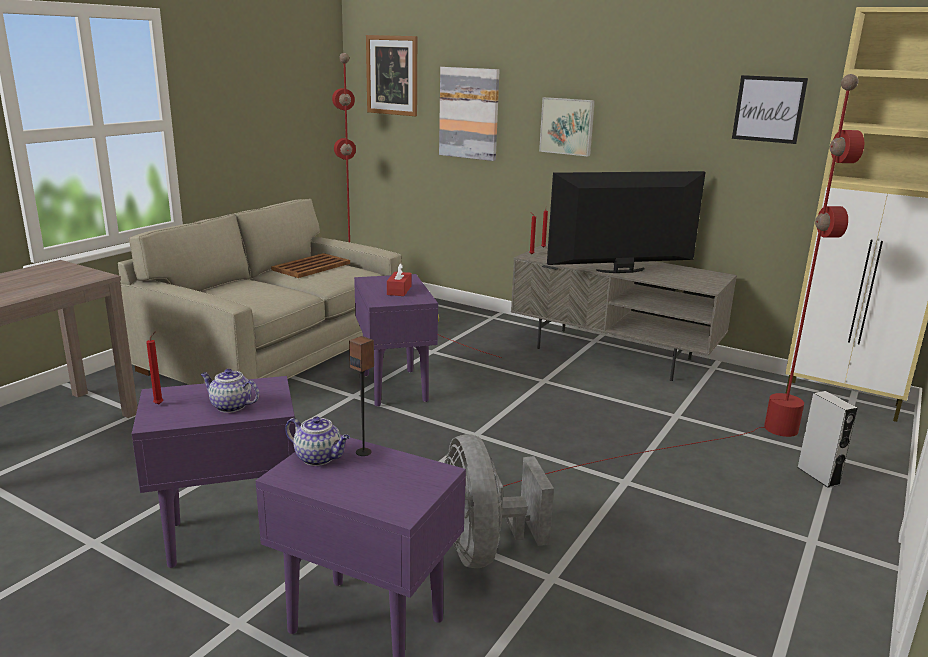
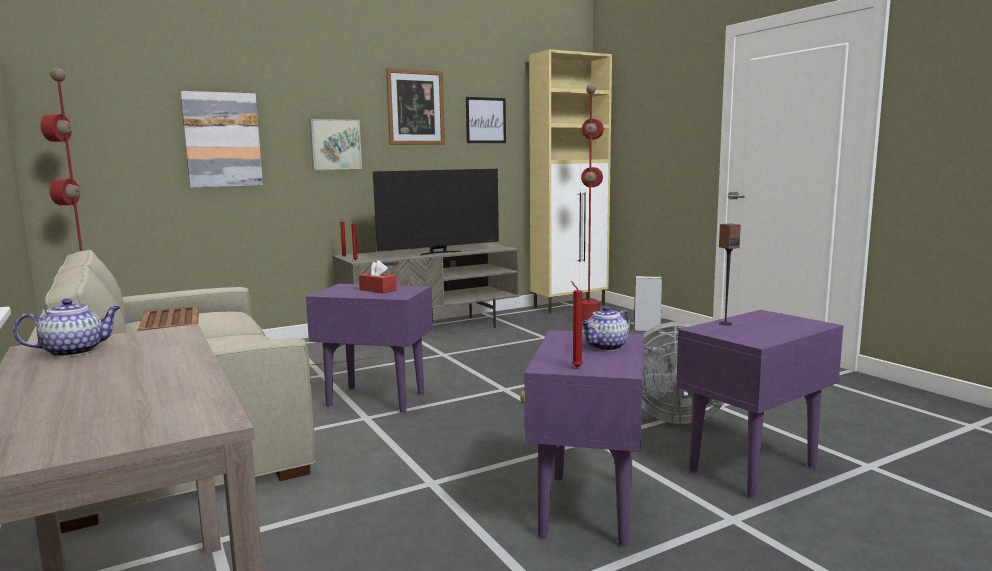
camera: 60 degrees left, 10 degrees down
teapot [285,417,350,466] -> teapot moved to [13,298,121,357]
picture [366,35,417,116] -> picture moved to [386,68,445,145]
television [547,171,706,273] -> television turned 135 degrees counterclockwise [373,169,499,255]

